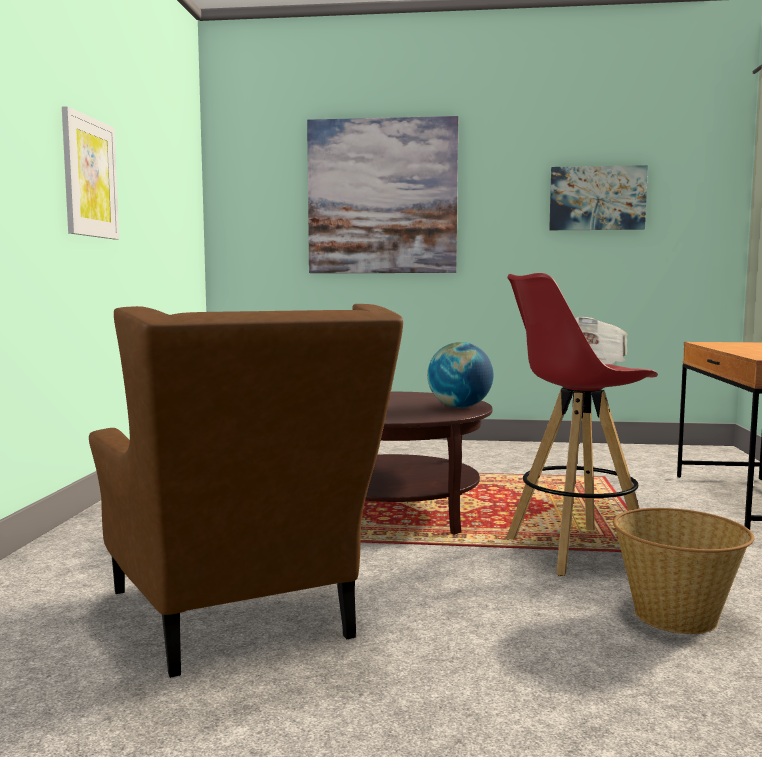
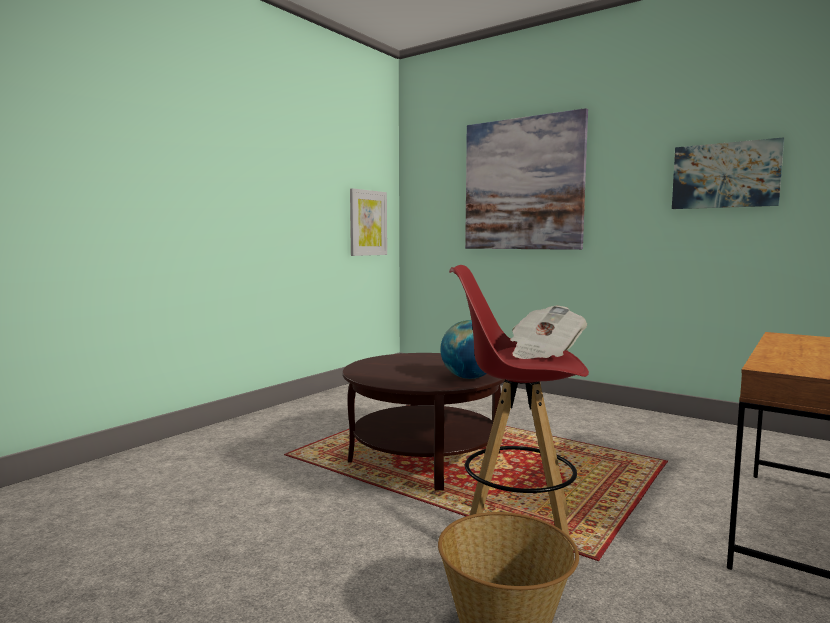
camera: 30 degrees right, 0 degrees up
picture [62,106,119,239] -> picture moved to [350,188,387,256]
brown armchair [89,304,403,678] -> none

